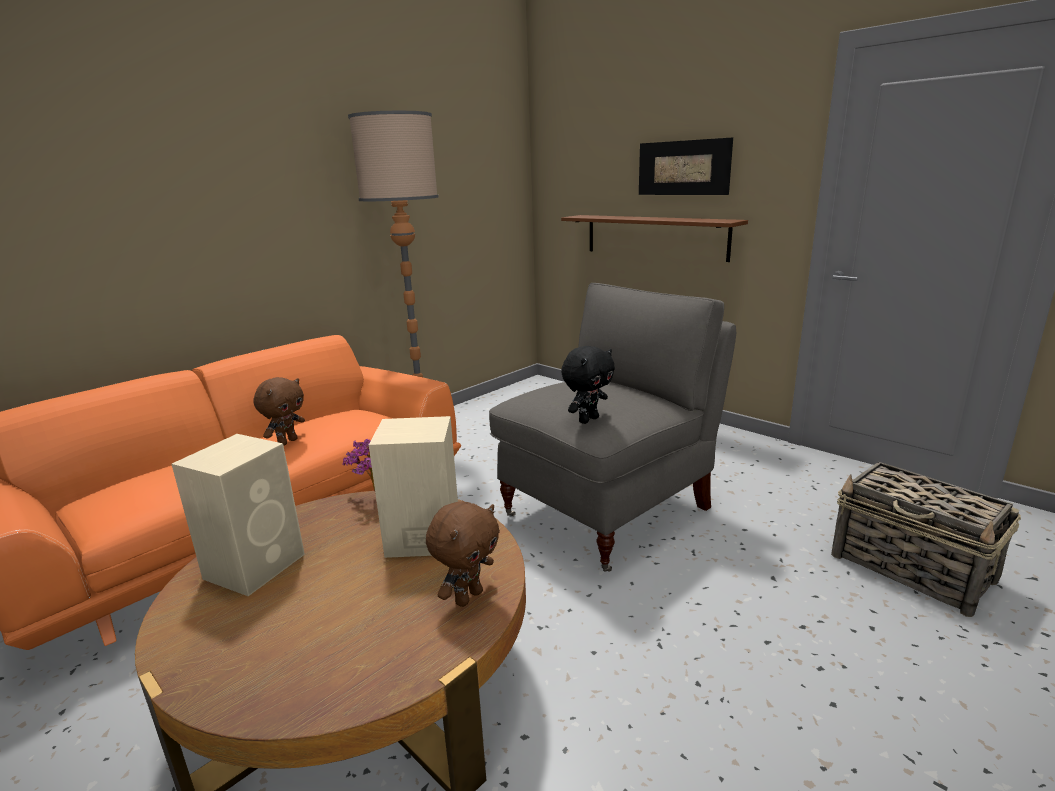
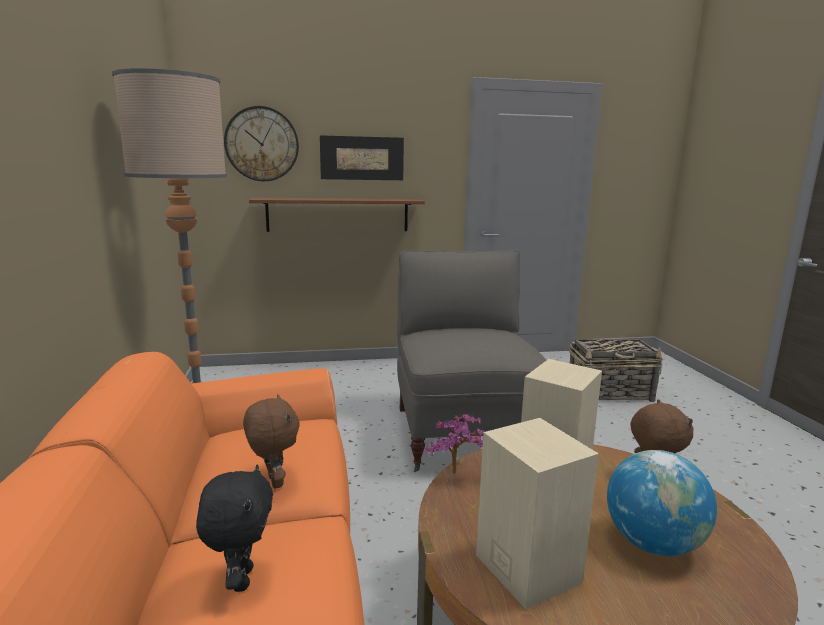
camera: 55 degrees left, 5 degrees down
black plush toy [561,346,615,424] -> black plush toy moved to [196,465,273,592]
none -> wall clock [224,106,299,181]
none -> globe [607,450,717,557]

